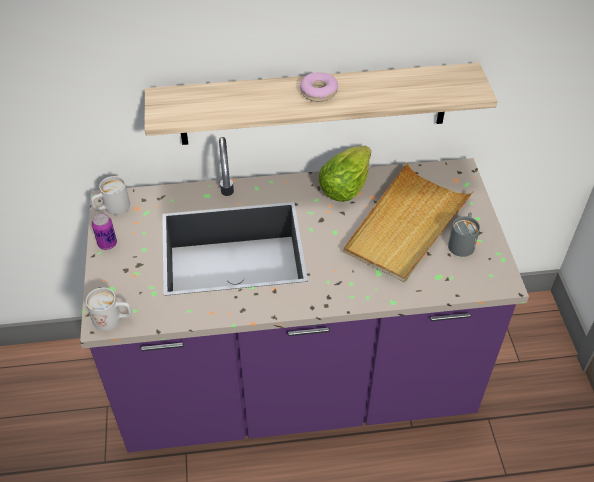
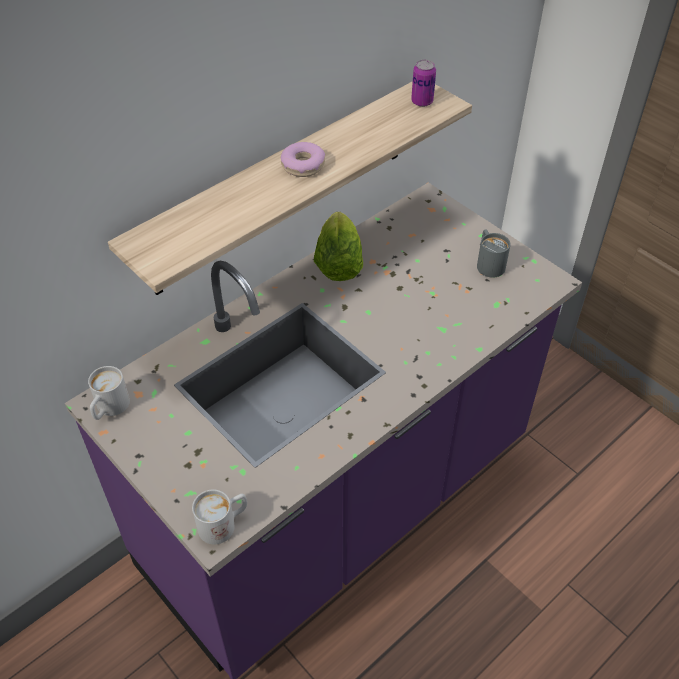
camera: 35 degrees left, 0 degrees up
can [92,213,117,250] -> can moved to [411,60,436,107]
beige tray [343,163,474,283] -> none

